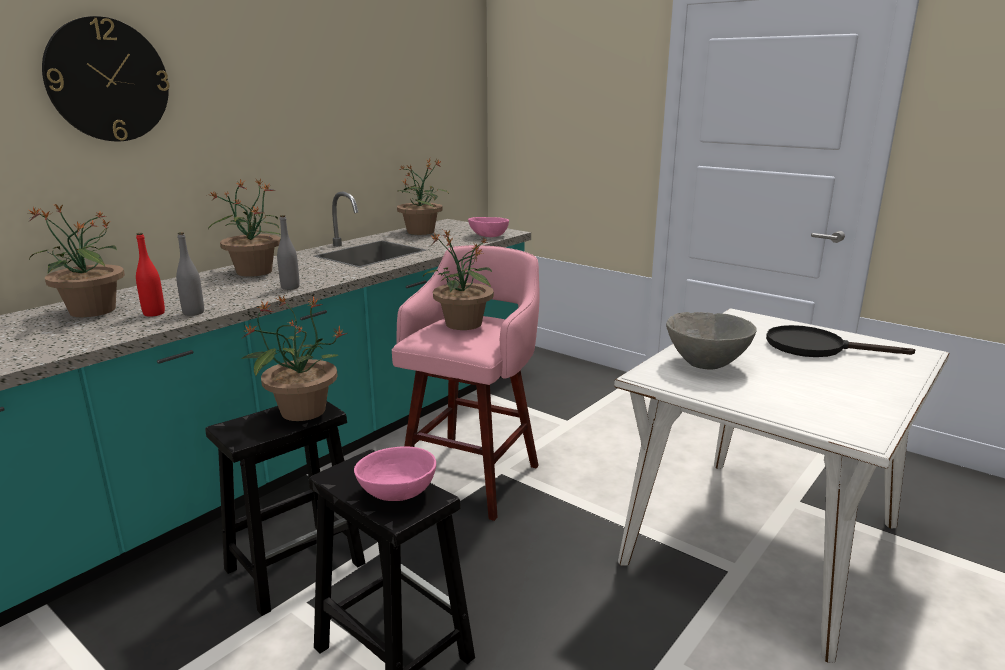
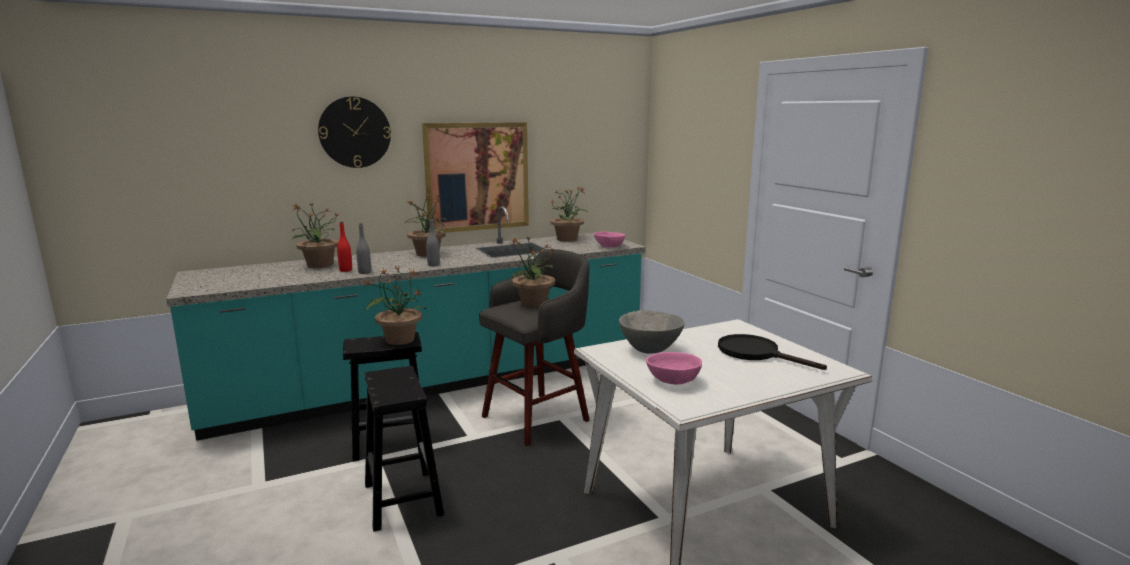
camera: 25 degrees right, 5 degrees down
pink bowl [354,446,436,501] -> pink bowl moved to [646,352,702,385]
pink stool [392,245,539,521] -> grey stool [479,249,590,446]
none -> picture [422,122,529,233]

